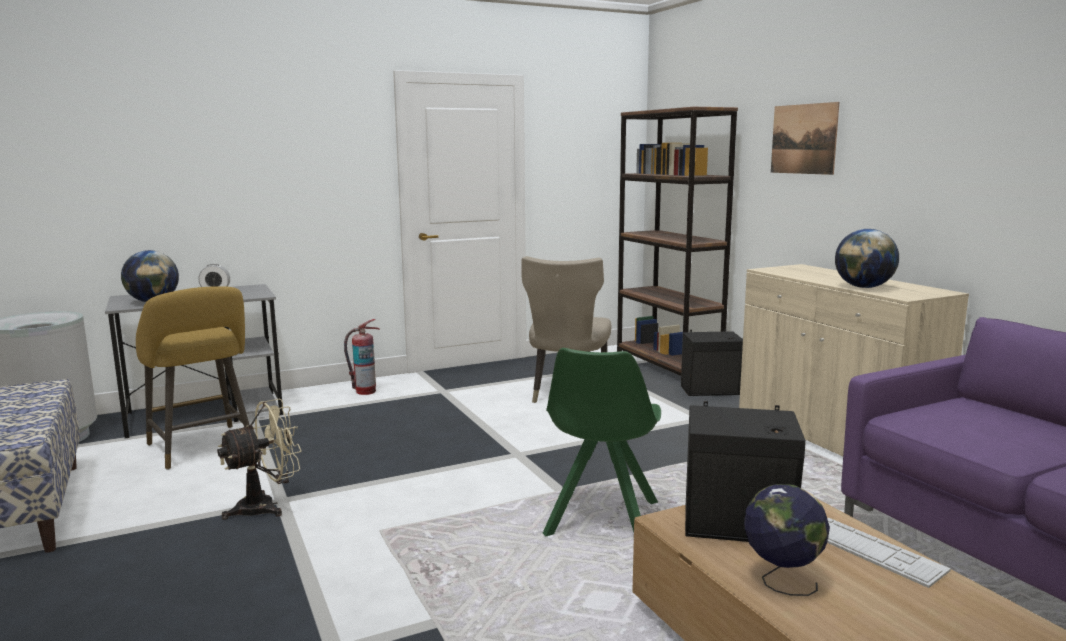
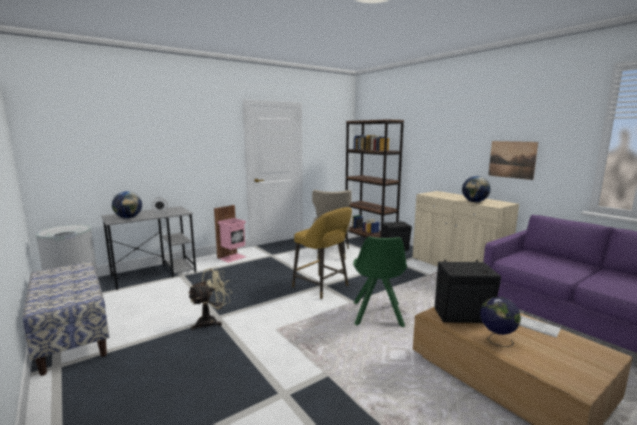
camera: 10 degrees left, 0 degrees up
yellow stool [136,286,250,470] -> yellow stool moved to [292,207,352,299]
fire extinguisher [344,319,380,395] -> pink trash can [214,205,246,263]
picture [771,102,839,175] -> picture moved to [488,141,538,180]

